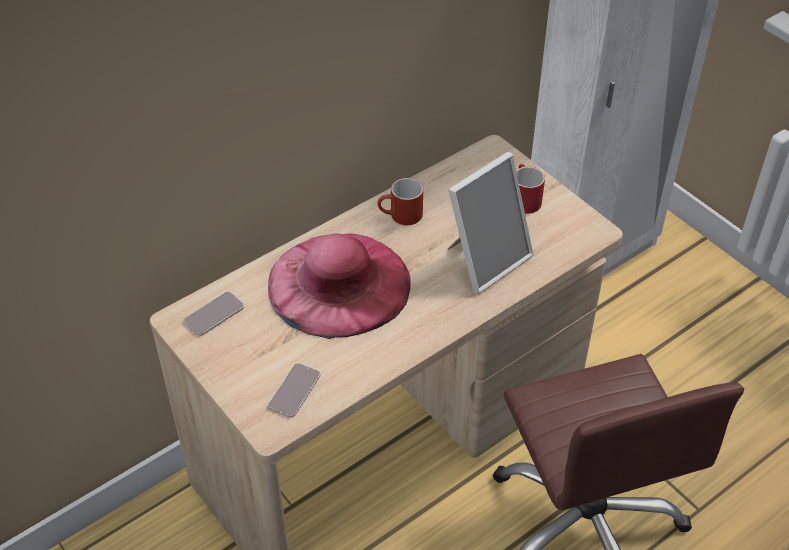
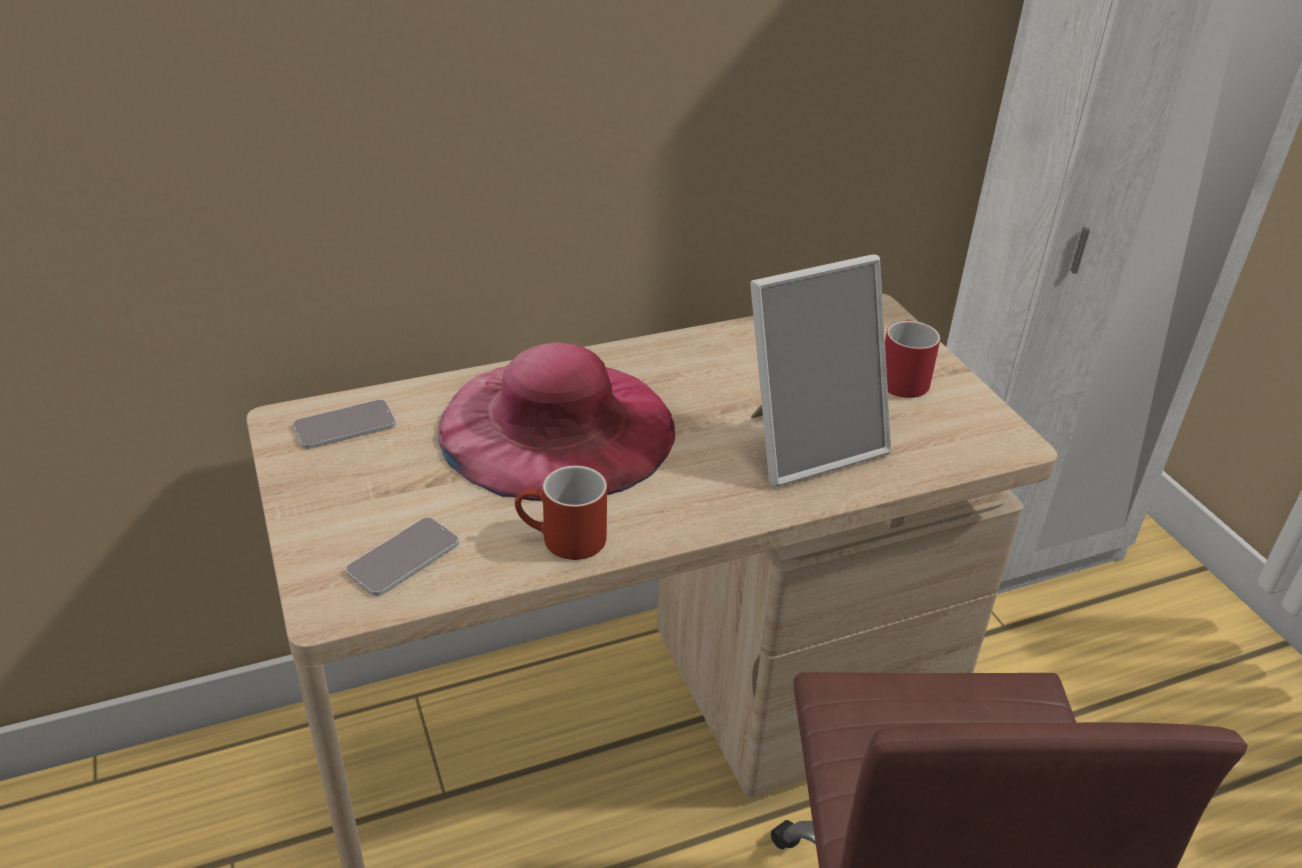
camera: 15 degrees right, 10 degrees down
red mug [378,178,423,225] -> red mug moved to [515,465,607,560]

